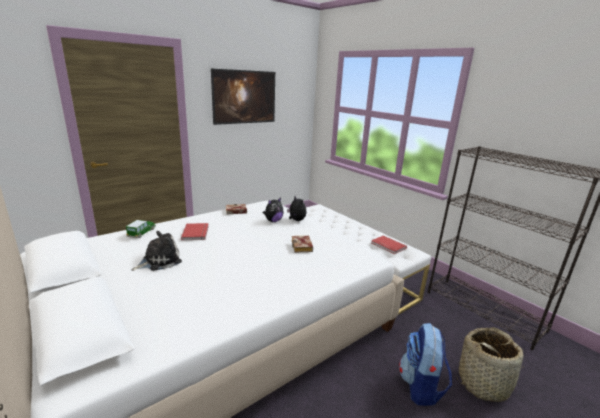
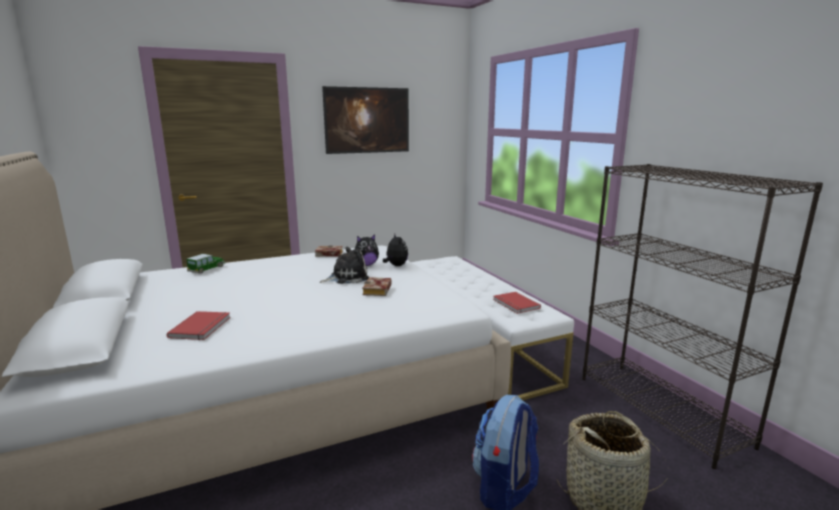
camera: 15 degrees right, 5 degrees down
plush toy [132,231,182,271] -> plush toy moved to [320,247,369,284]
red book [181,223,209,240] -> red book moved to [167,311,231,340]

